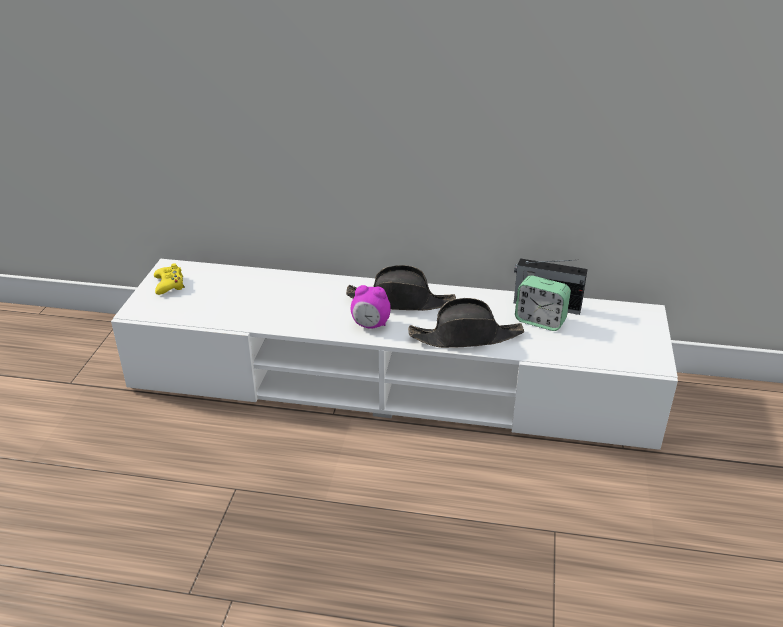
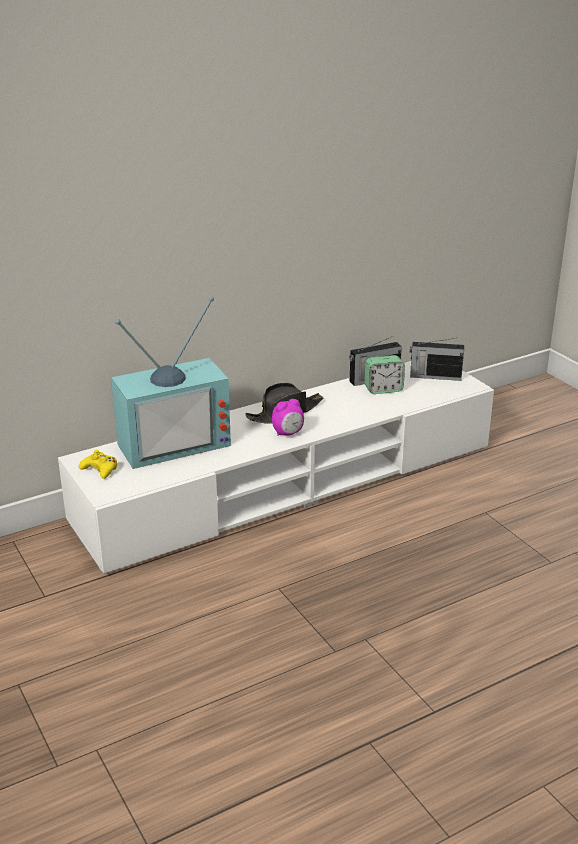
camera: 40 degrees left, 5 degrees down
black hat [408,298,524,348] -> none
none -> television [111,296,231,469]
none -> radio [410,338,464,381]

